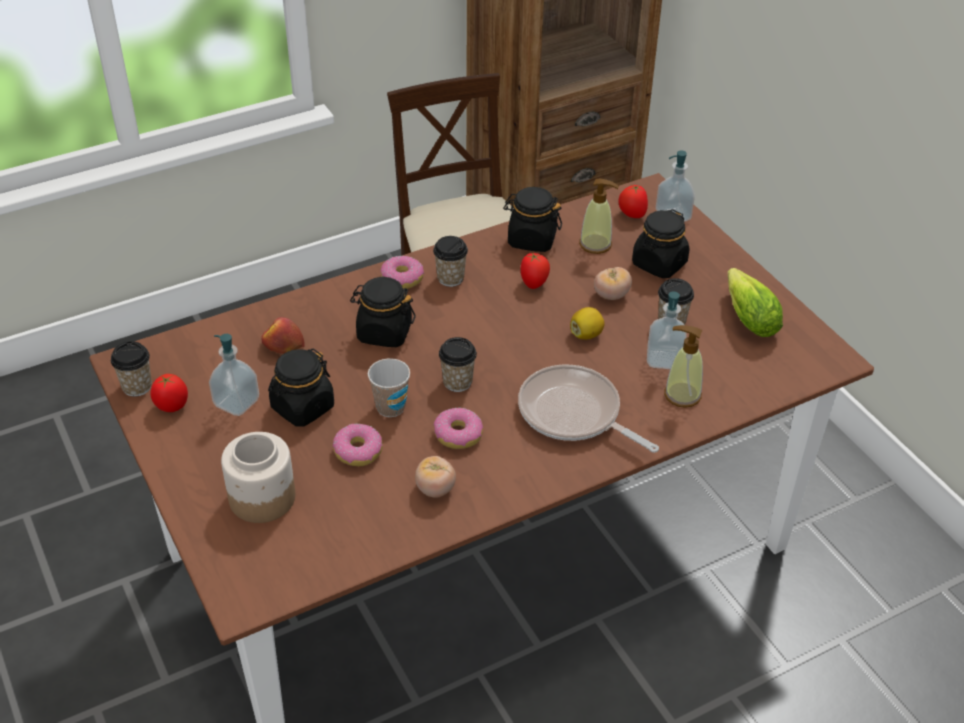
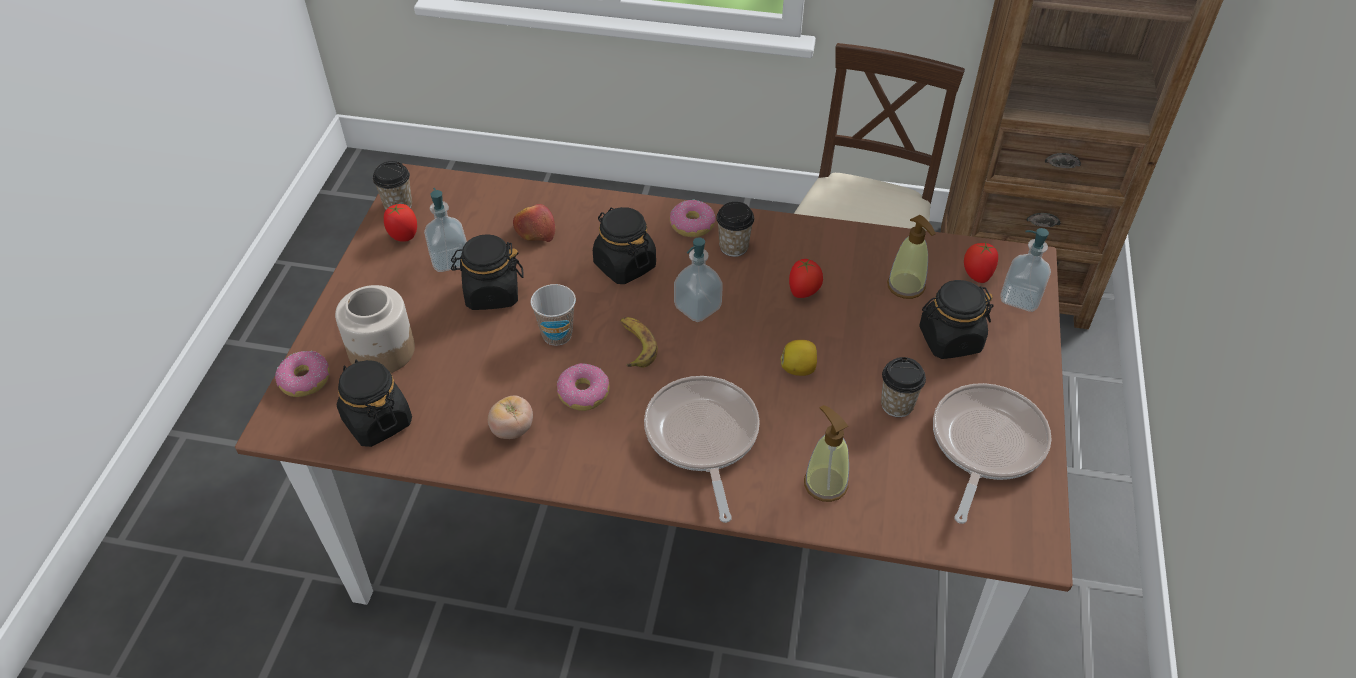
camera: 40 degrees right, 5 degrees up
donut [333,424,383,466] -> donut moved to [275,351,330,397]
cup [439,337,477,392] -> banana [620,317,658,367]
black jar [503,187,562,252] -> black jar moved to [337,360,412,447]
tomato [594,267,632,300] -> none
soap dispenser [647,292,687,369] -> soap dispenser moved to [674,237,723,322]
lettuce [728,268,783,337] -> frying pan [933,383,1051,524]

